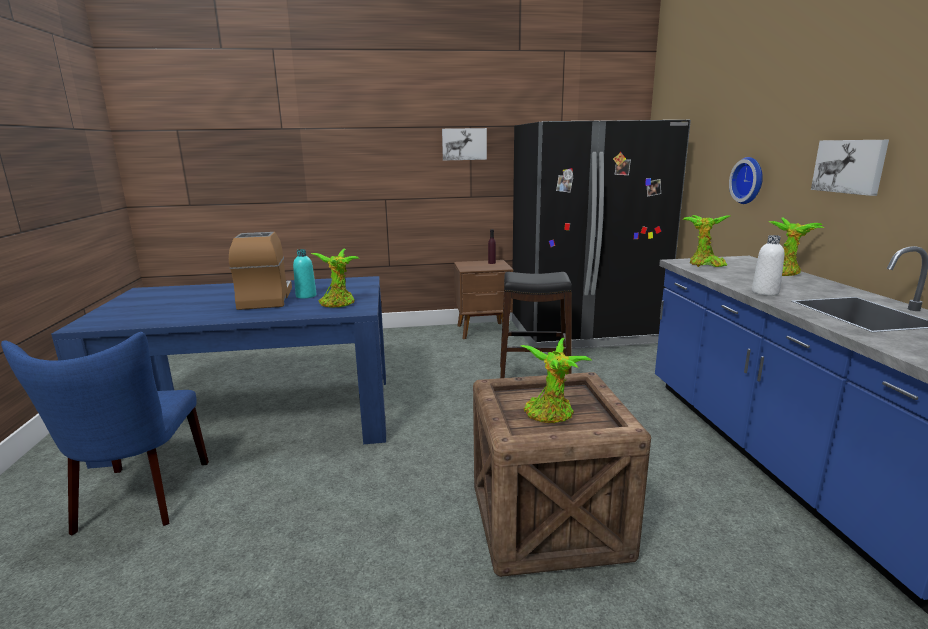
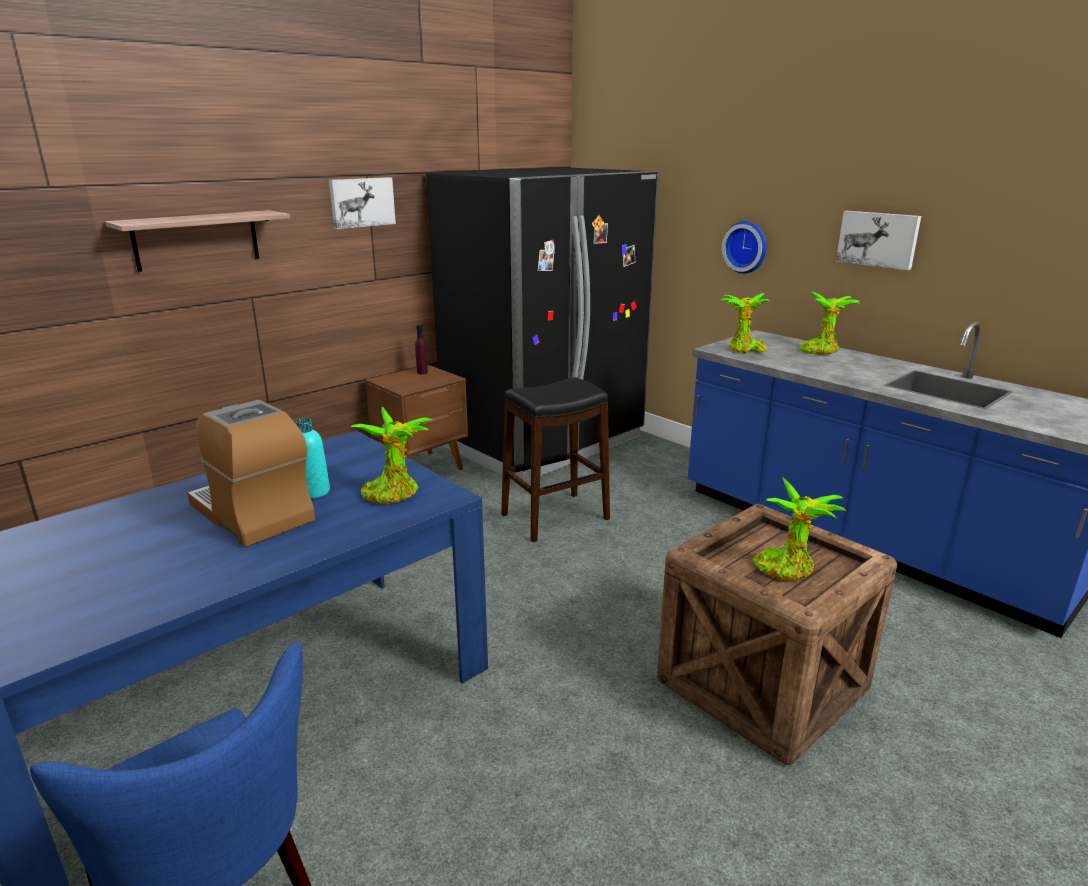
camera: 35 degrees left, 5 degrees up
white bottle [752,235,785,296] -> none
none -> shelf [106,210,290,272]

